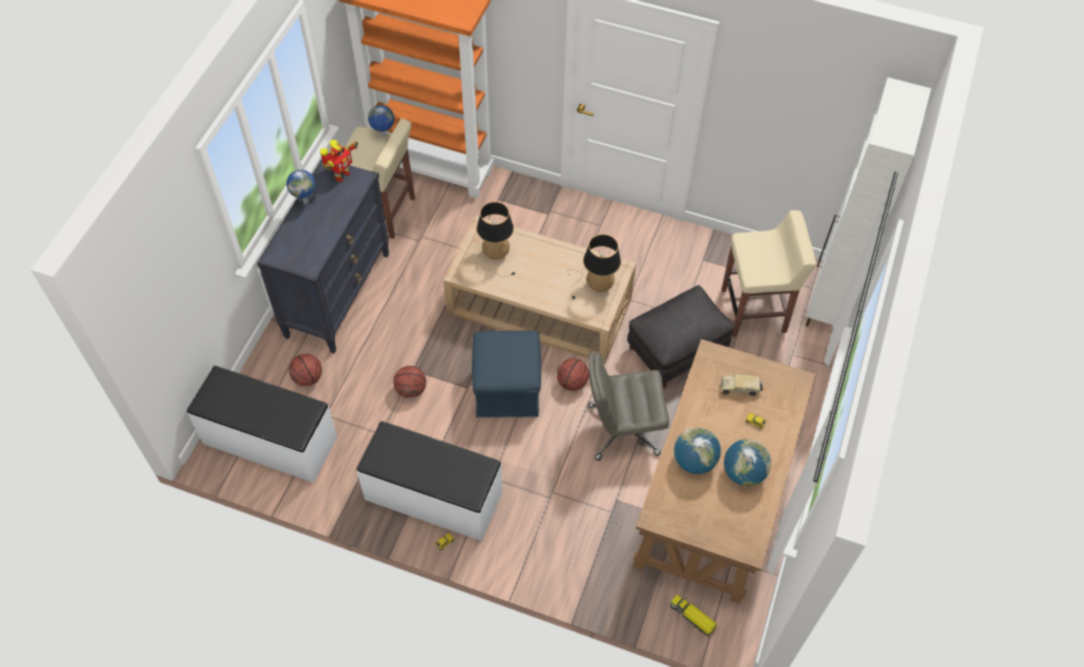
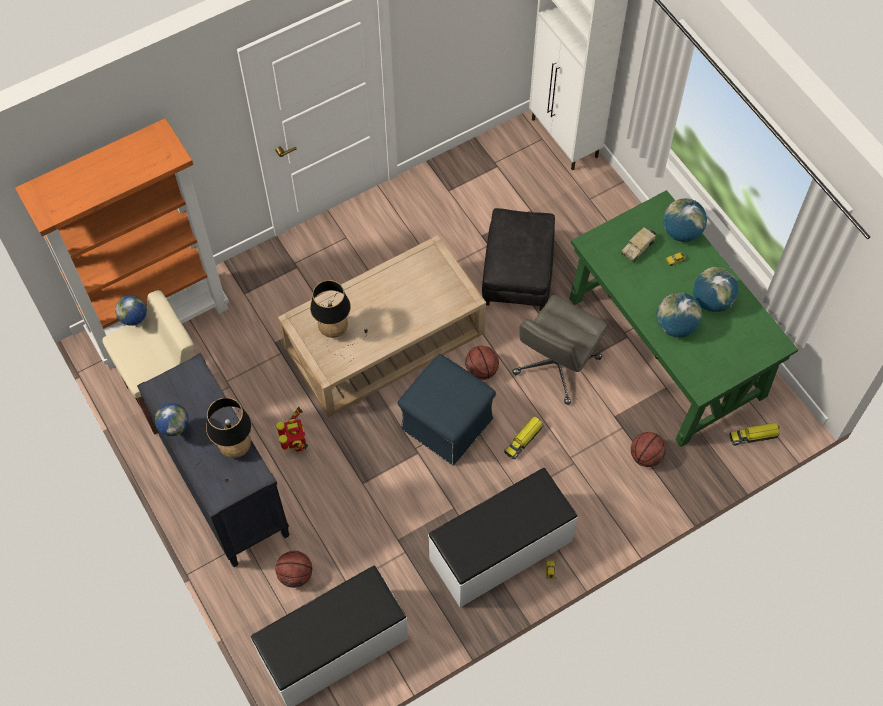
camera: 50 degrees left, 5 degrees up
toy robot [320,140,358,182] -> toy robot moved to [276,407,308,452]
basketball [393,366,426,398] -> basketball moved to [631,432,666,467]
table lamp [567,234,621,299] -> table lamp moved to [195,397,252,483]
brown desk [633,339,816,604] -> green desk [569,190,798,447]
beige stool [722,210,816,337] -> none
none -> toy truck [504,416,543,460]
none -> globe [663,198,707,242]

